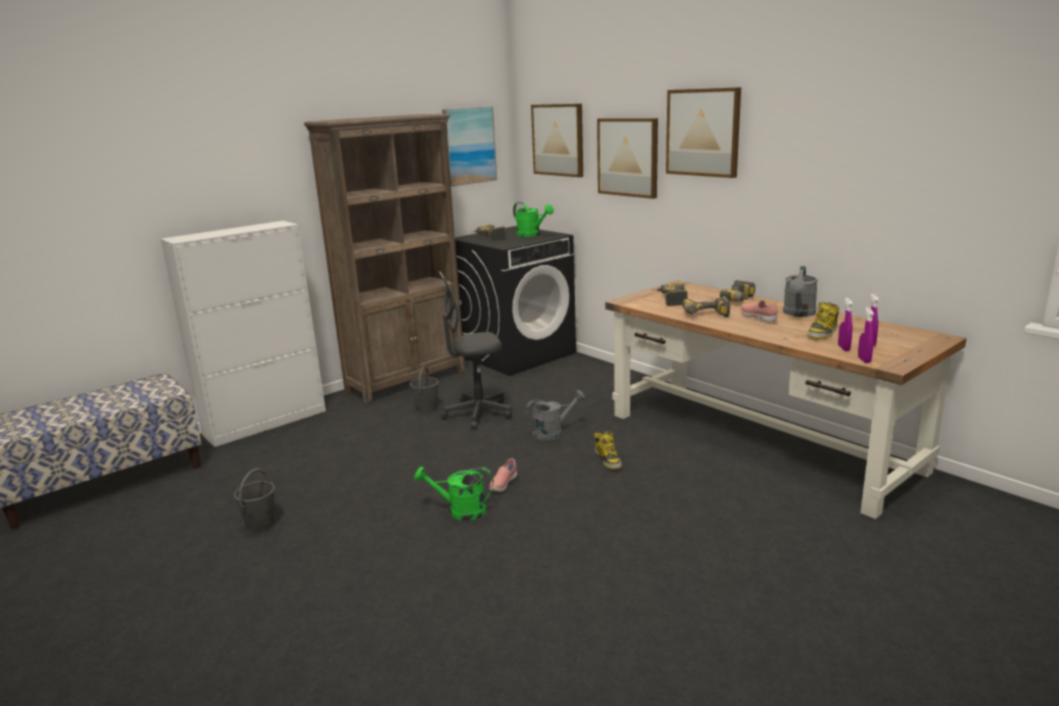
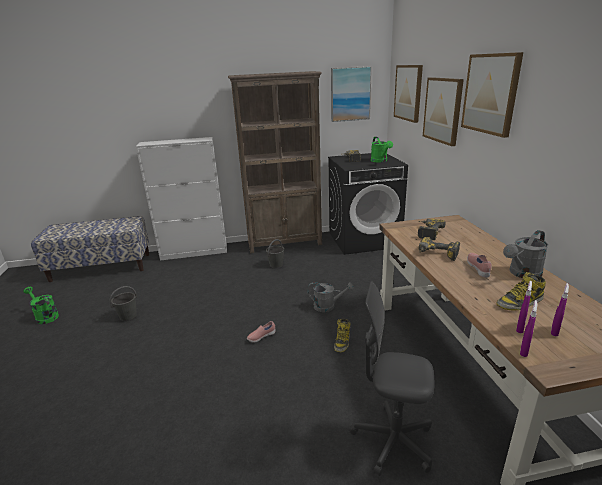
camera: 30 degrees right, 5 degrees up
green watering can [414,467,494,521] -> green watering can moved to [23,287,59,324]
grey office chair [439,271,512,429] -> grey office chair moved to [350,282,435,476]
power drill [720,280,755,302] -> none

